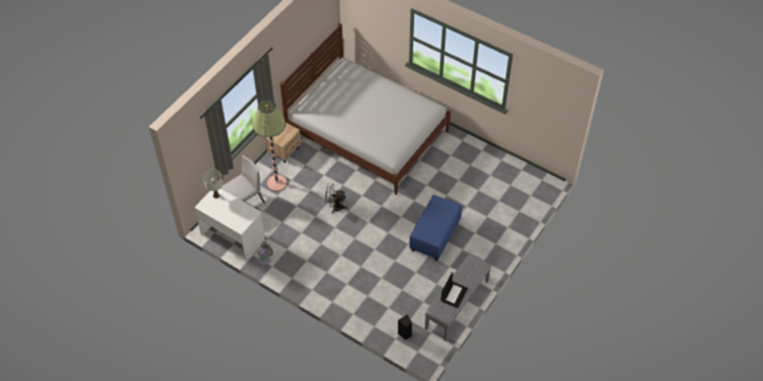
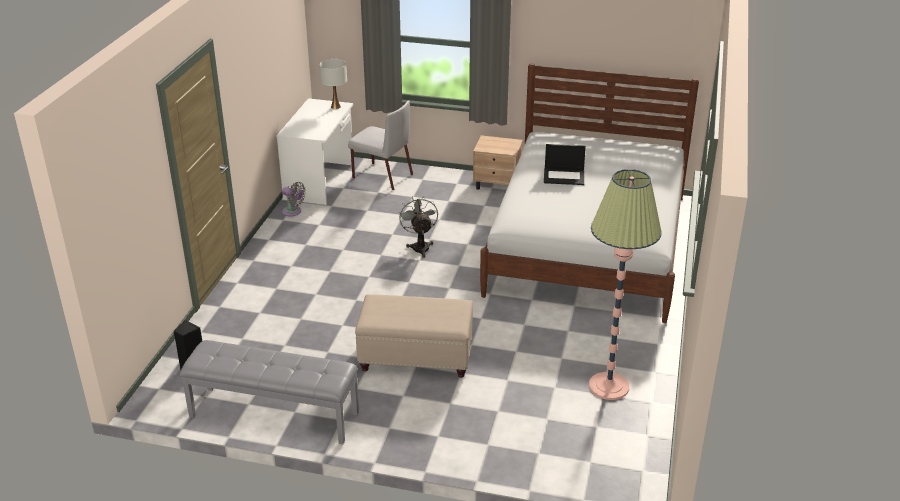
camera: 70 degrees right, 20 degrees down
floor lamp [253,99,287,191] -> floor lamp moved to [589,169,662,400]
blue ottoman [409,195,462,261] -> beige ottoman [355,294,473,378]
laptop [441,272,468,308] -> laptop moved to [544,144,586,185]

